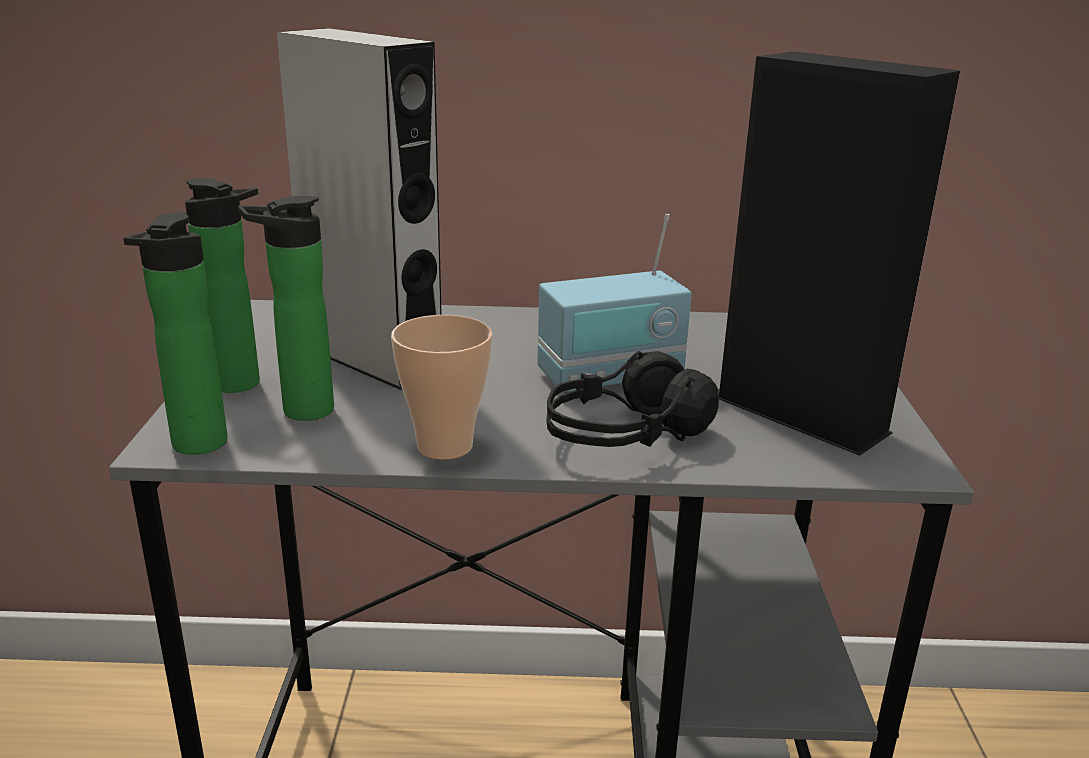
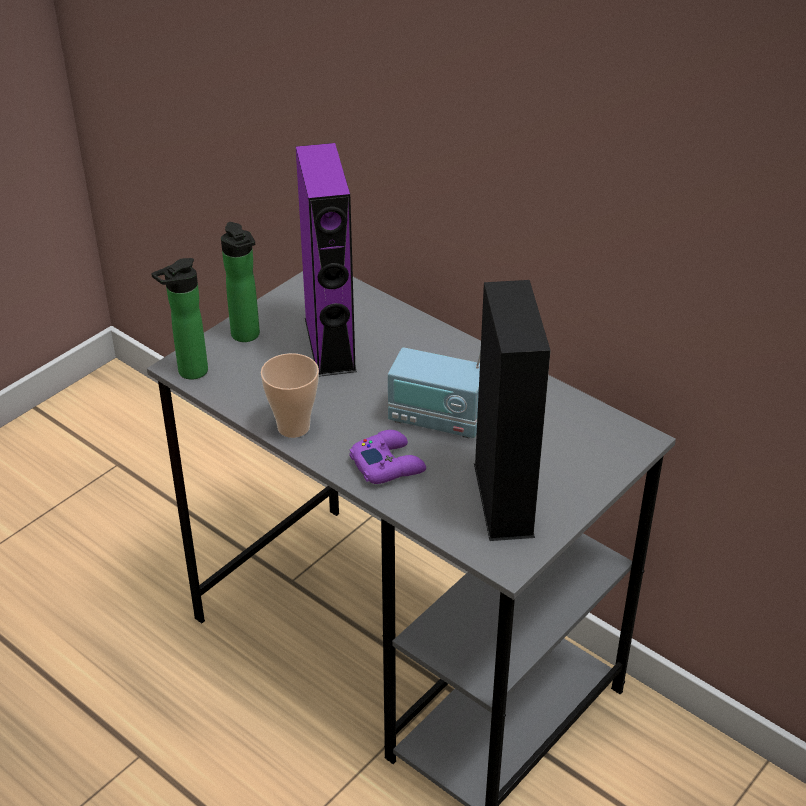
camera: 40 degrees right, 15 degrees up
bottle [238,196,334,421] -> none
grey speaker [277,28,442,390] -> purple speaker [296,143,357,377]
black headphones [547,351,719,447] -> purple game controller [349,430,426,484]

